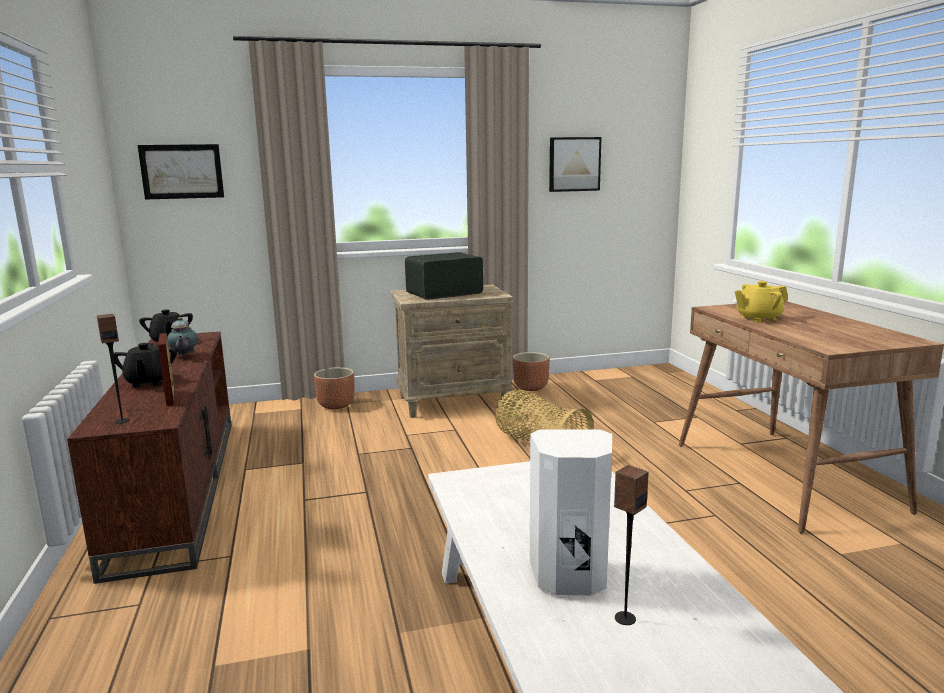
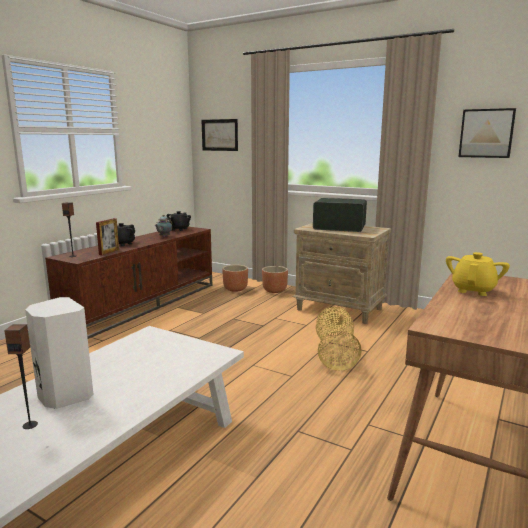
camera: 45 degrees right, 0 degrees up
brown planter [512,352,550,391] -> brown planter moved to [222,265,248,292]
yellow teapot [735,281,788,322] -> yellow teapot turned 90 degrees clockwise [446,252,510,296]

